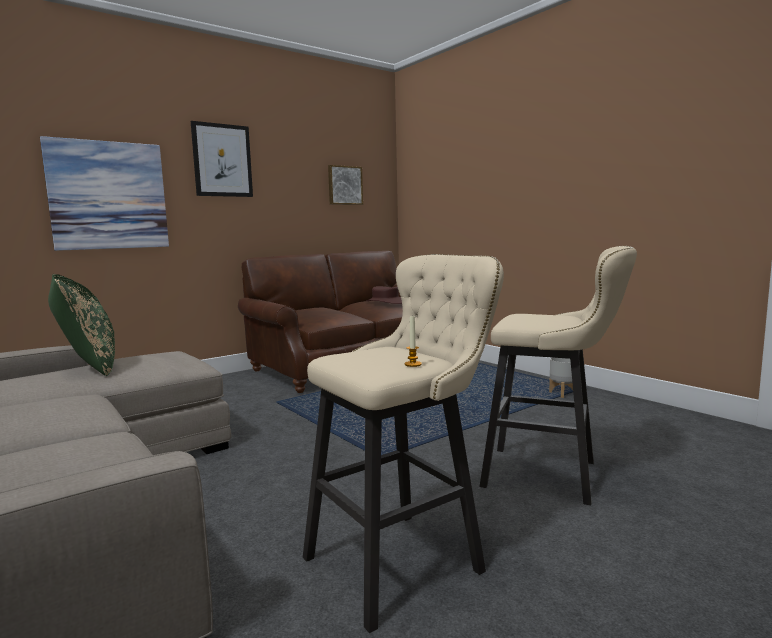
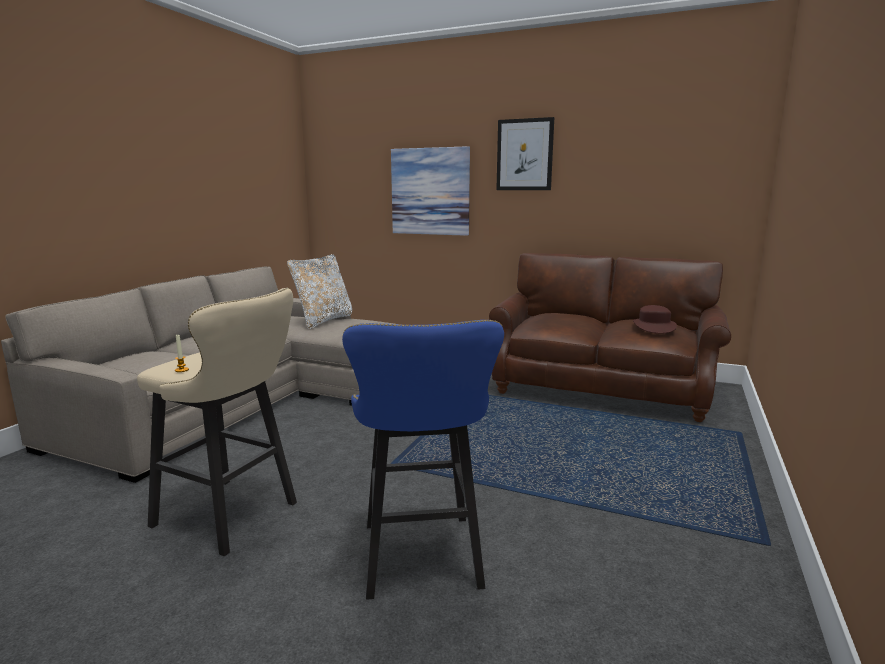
camera: 60 degrees right, 5 degrees up
green pillow [48,274,115,376] -> white pillow [287,254,352,329]
picture [328,165,363,205] -> none
beige stool [479,246,637,505] -> blue stool [342,320,504,600]
grey planter [549,357,573,398] -> none

